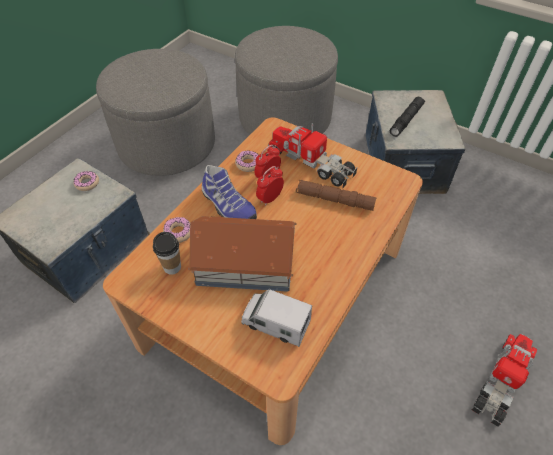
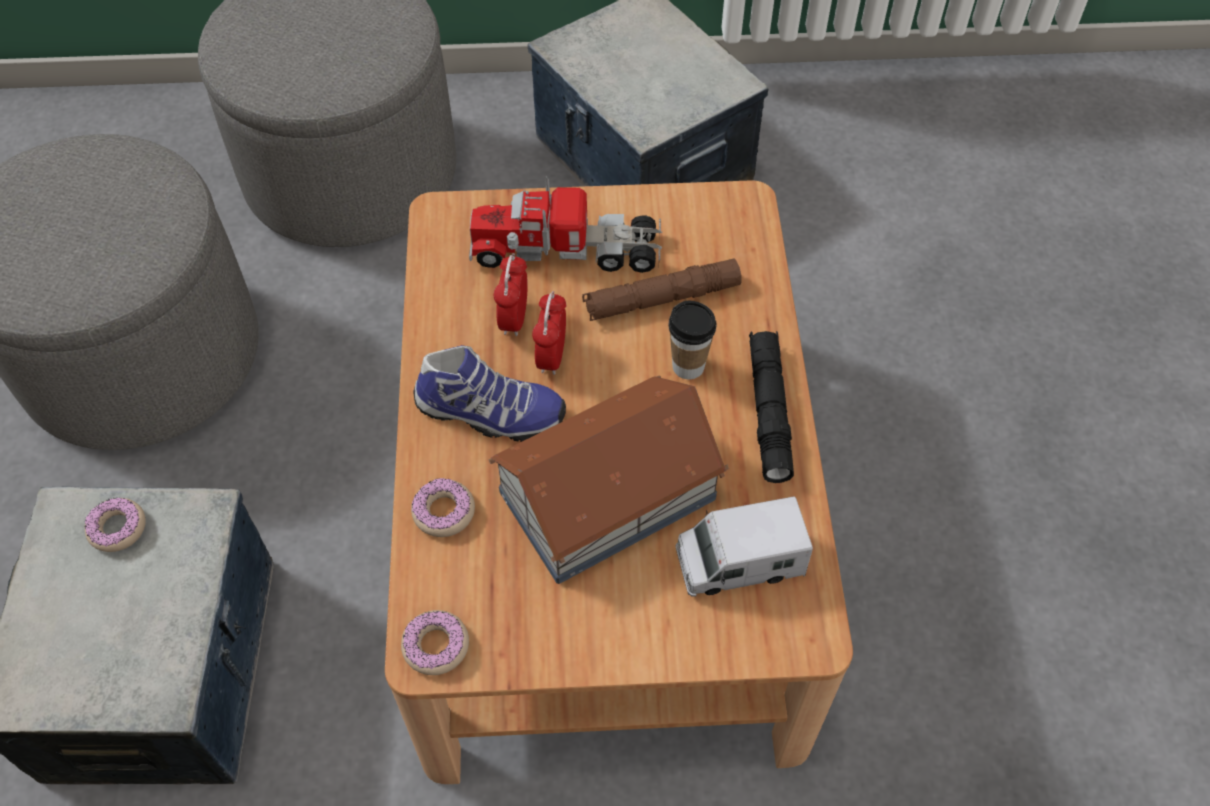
camera: 35 degrees left, 5 degrees up
cup [153,232,181,275] -> cup moved to [669,301,717,379]
donut [235,151,259,172] -> donut moved to [401,610,469,675]
black flashlight [390,96,425,137] -> black flashlight moved to [749,331,794,483]
toy truck [471,334,537,427] -> none

